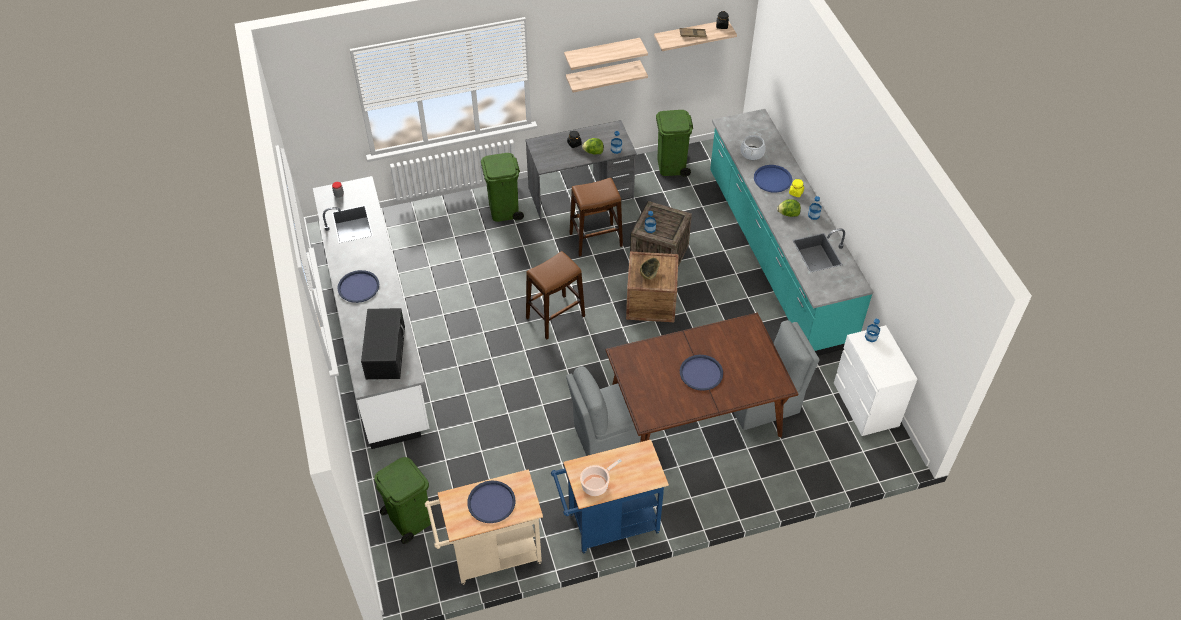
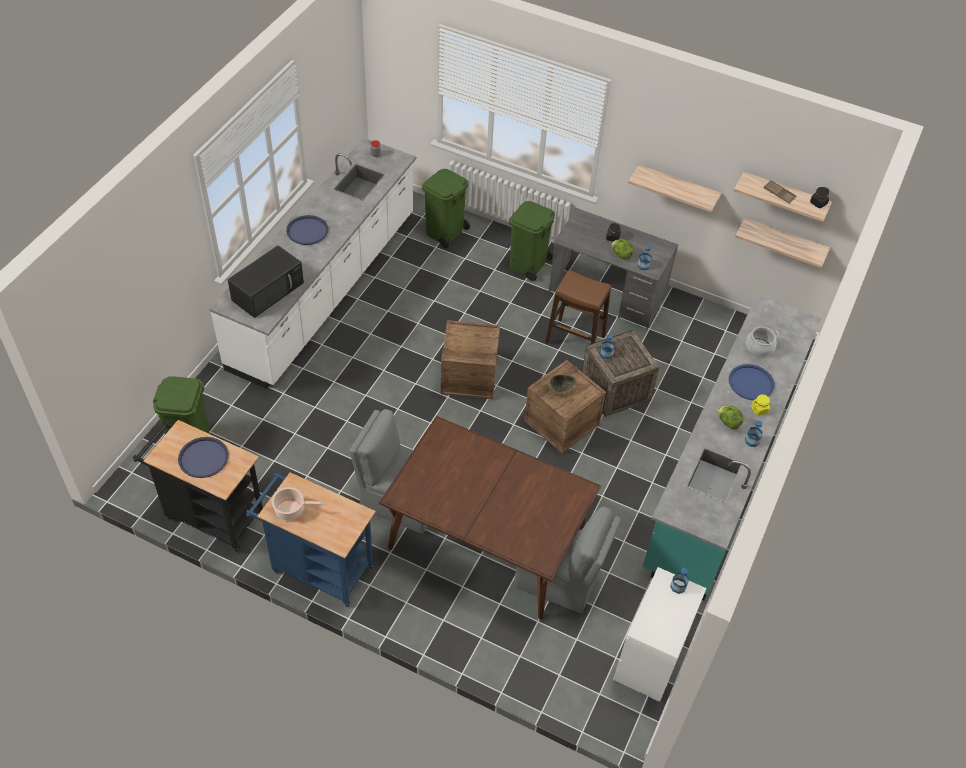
camera: 40 degrees right, 0 degrees up
beige cart [425,469,543,585] -> black cart [133,420,263,552]
brown stool [526,251,585,340] -> crate [441,320,500,399]
shelf [564,38,648,70] -> shelf moved to [735,218,830,268]
green trash can [656,110,693,177] -> green trash can moved to [422,169,470,248]
blue tray [680,355,723,391] -> none

